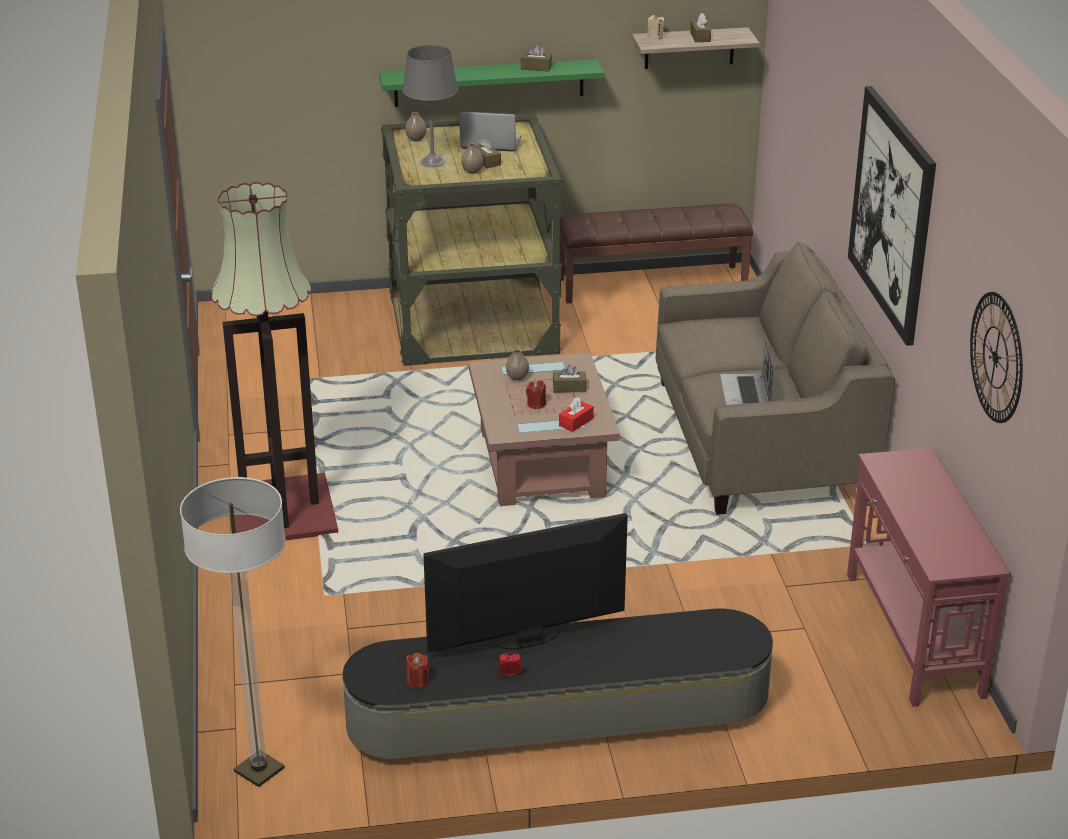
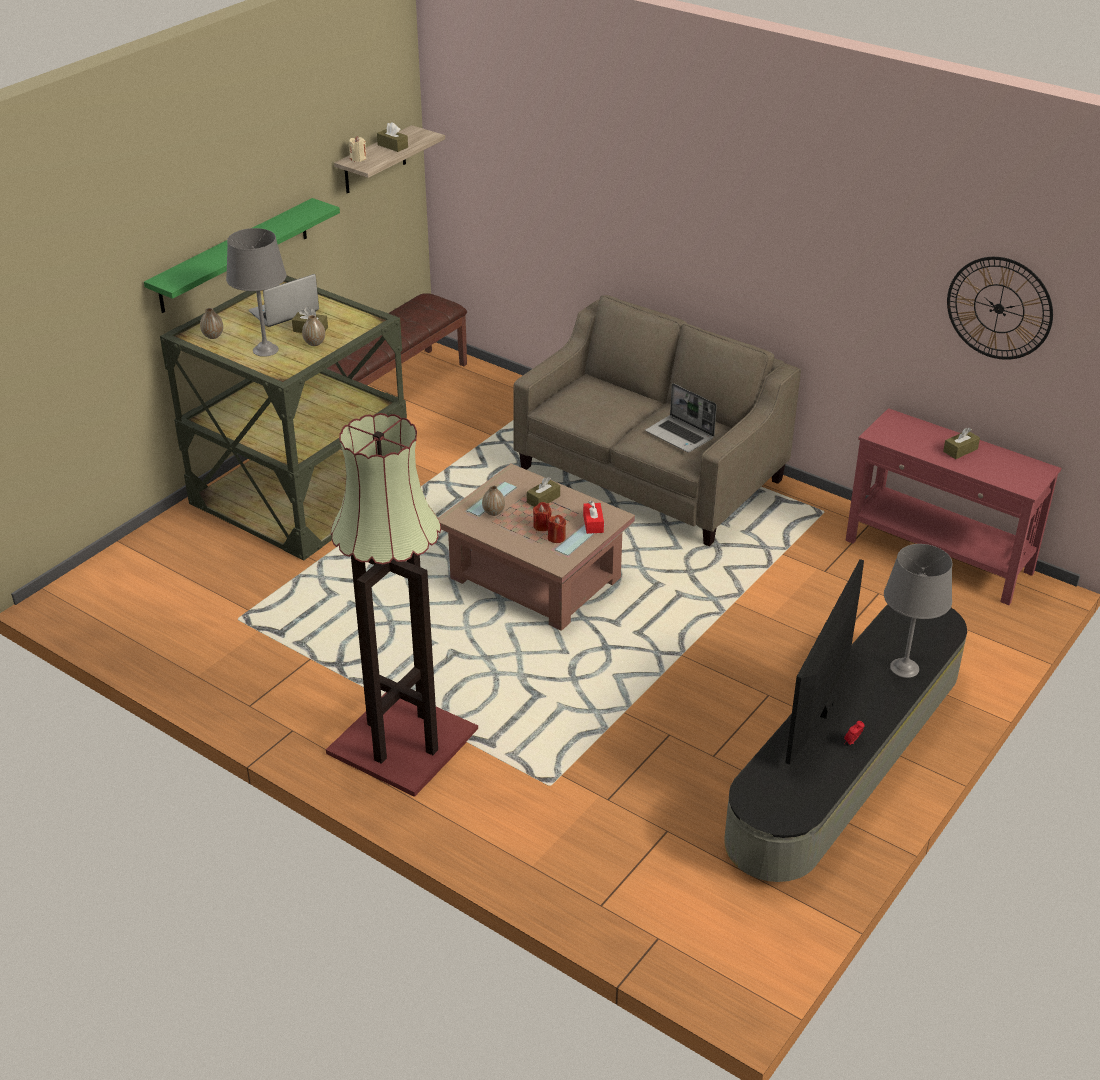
camera: 45 degrees left, 5 degrees up
floor lamp [180,477,286,787] -> none
red candle [406,653,429,688] -> red candle moved to [548,515,566,543]
brown tissue box [521,44,552,72] -> brown tissue box moved to [943,428,980,459]
picture [848,86,936,346] -> none
none -> grey table lamp [884,544,952,678]

